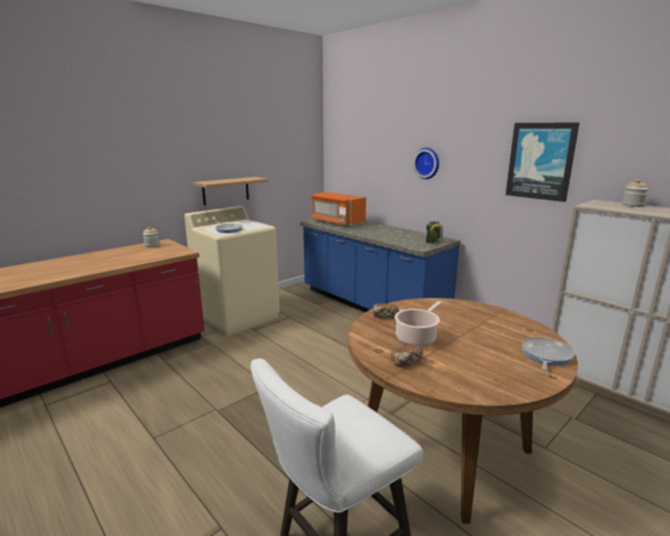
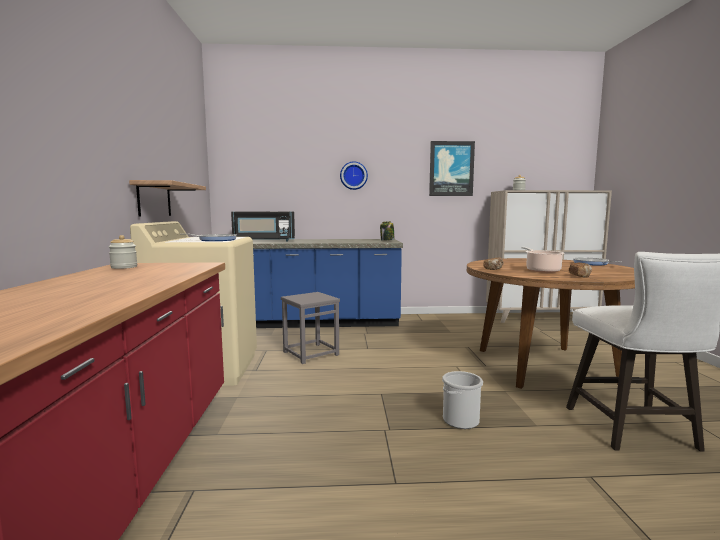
camera: 50 degrees left, 10 degrees down
orange microwave [311,192,366,227] -> black microwave [231,211,295,242]
none -> grey stool [281,292,340,364]
none -> bucket [442,371,483,429]

